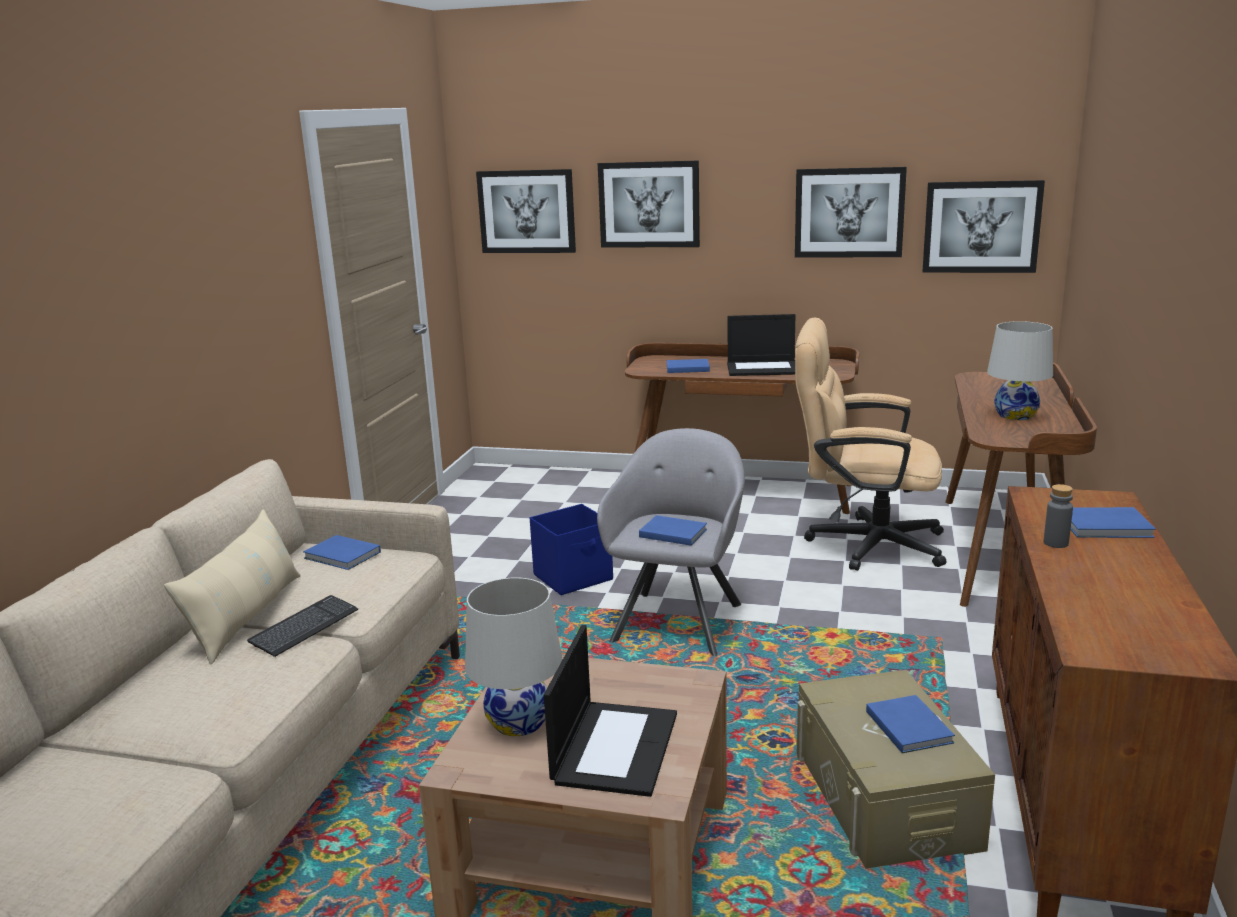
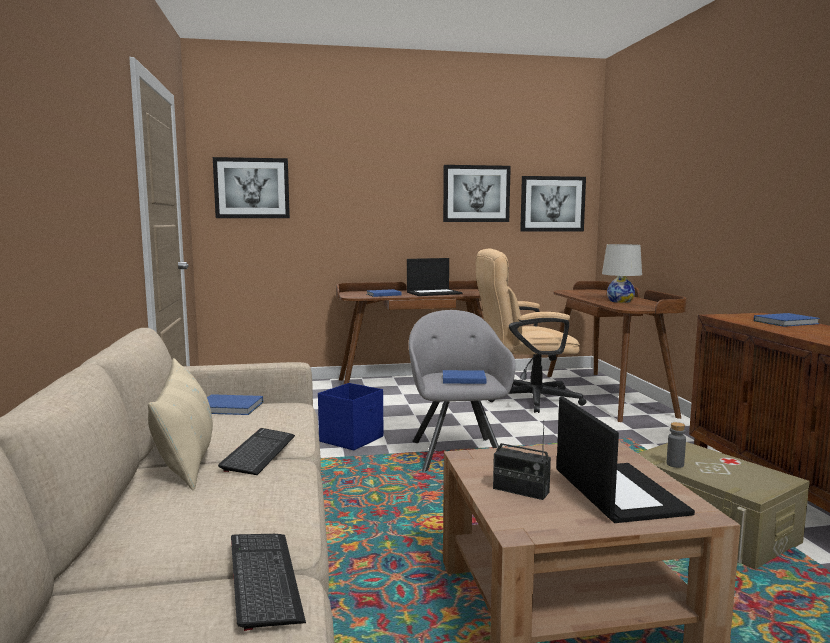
camera: 25 degrees left, 10 degrees down
white table lamp [465,578,563,736] -> radio [493,420,551,500]
picture [598,161,700,248] -> none
blue book [866,695,955,753] -> none
grey bottle [1044,484,1073,548] -> grey bottle moved to [667,422,686,468]
none -> keyboard [231,534,306,631]

